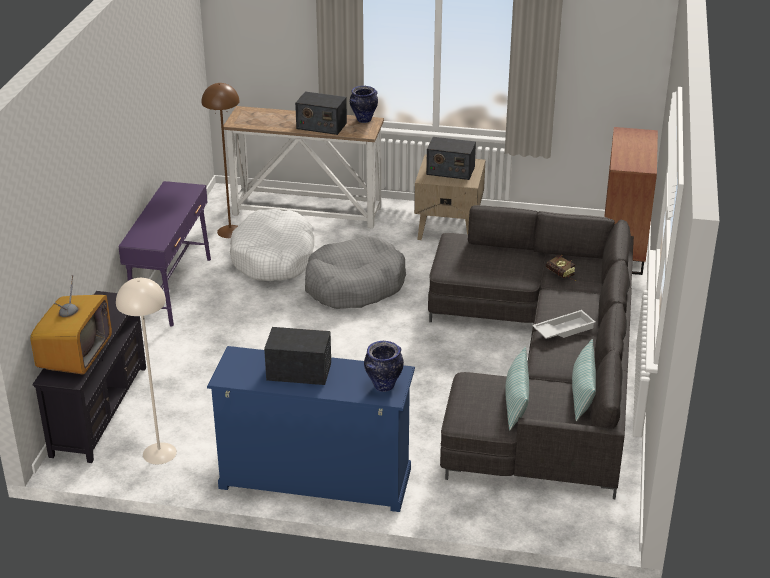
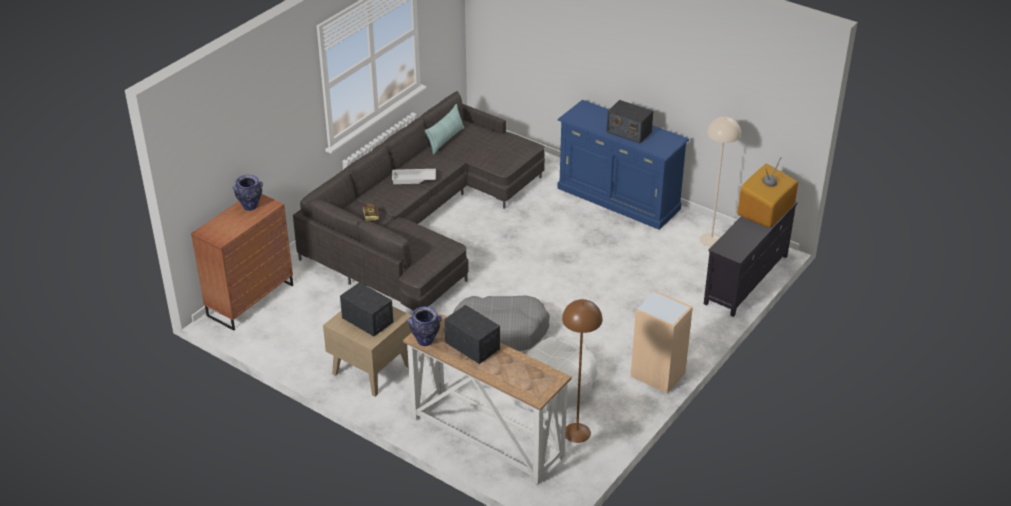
camera: 155 degrees left, 5 degrees up
purple console table [118,181,211,327] -> bookcase [631,291,693,393]
vase [364,341,404,392] -> vase moved to [232,175,263,211]
pillow [505,347,529,430] -> none

